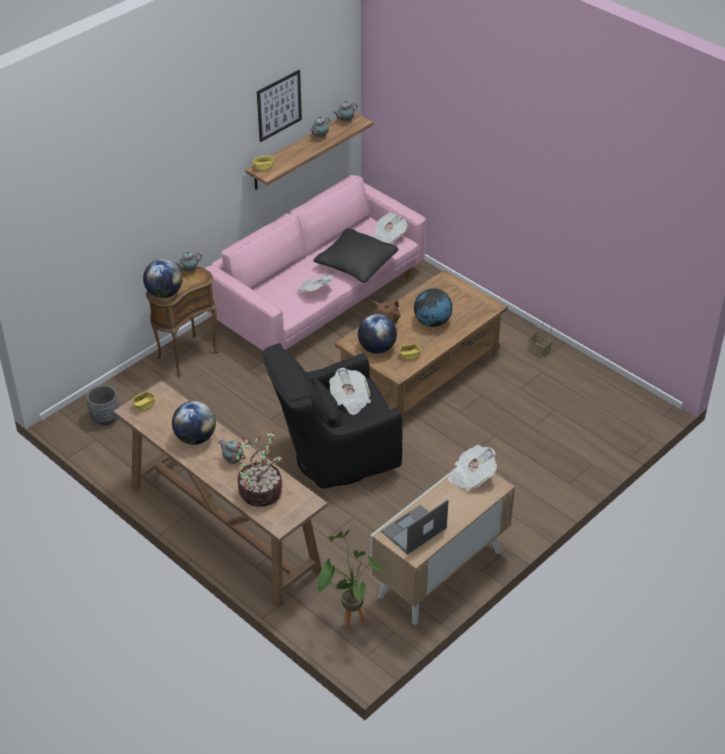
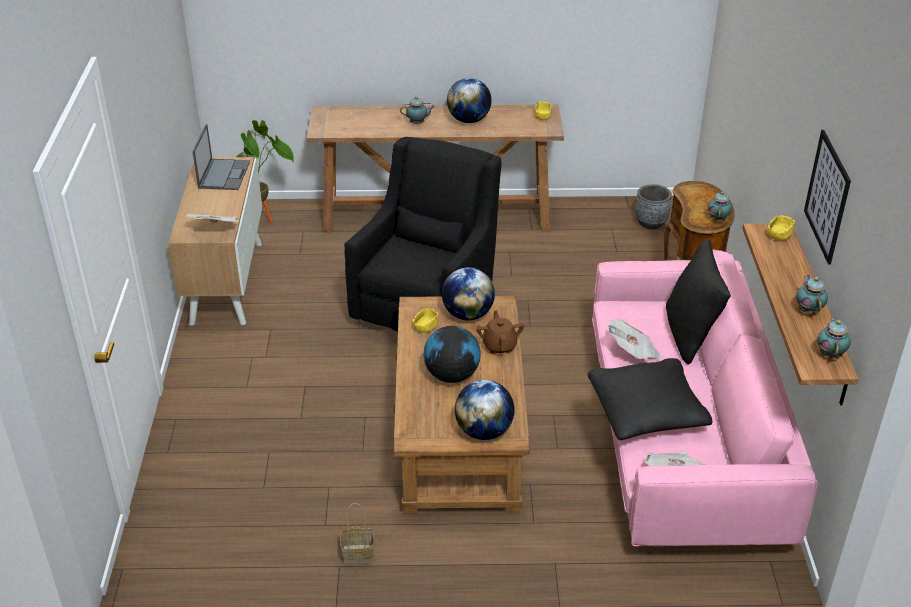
camera: 135 degrees right, 5 degrees down
globe [143,259,182,298] -> globe moved to [455,380,515,440]
potted plant [233,431,284,507] -> none
newspaper [329,368,371,415] -> none
none -> black pillow [666,239,731,364]

